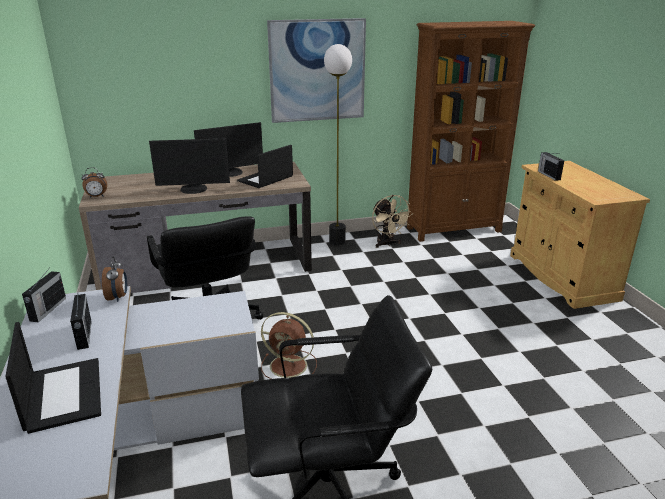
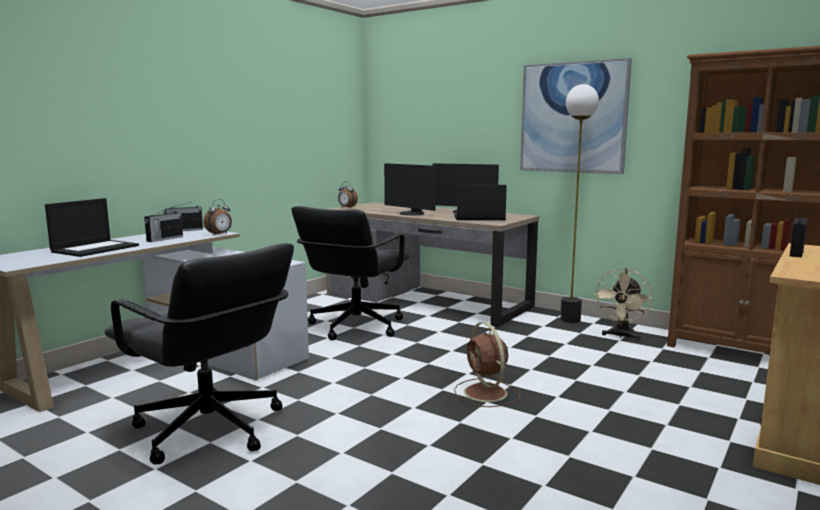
camera: 50 degrees right, 15 degrees down
brown fan [261,312,317,379] -> brown fan moved to [454,322,520,407]

